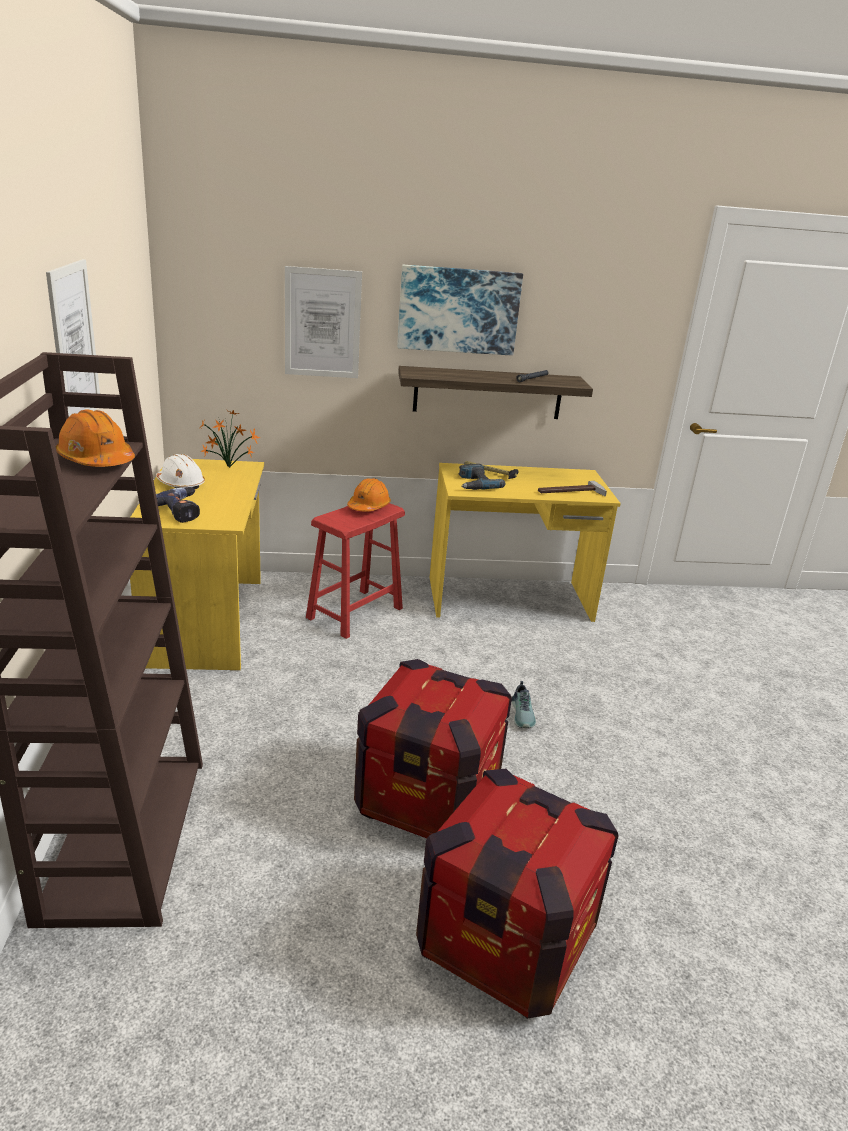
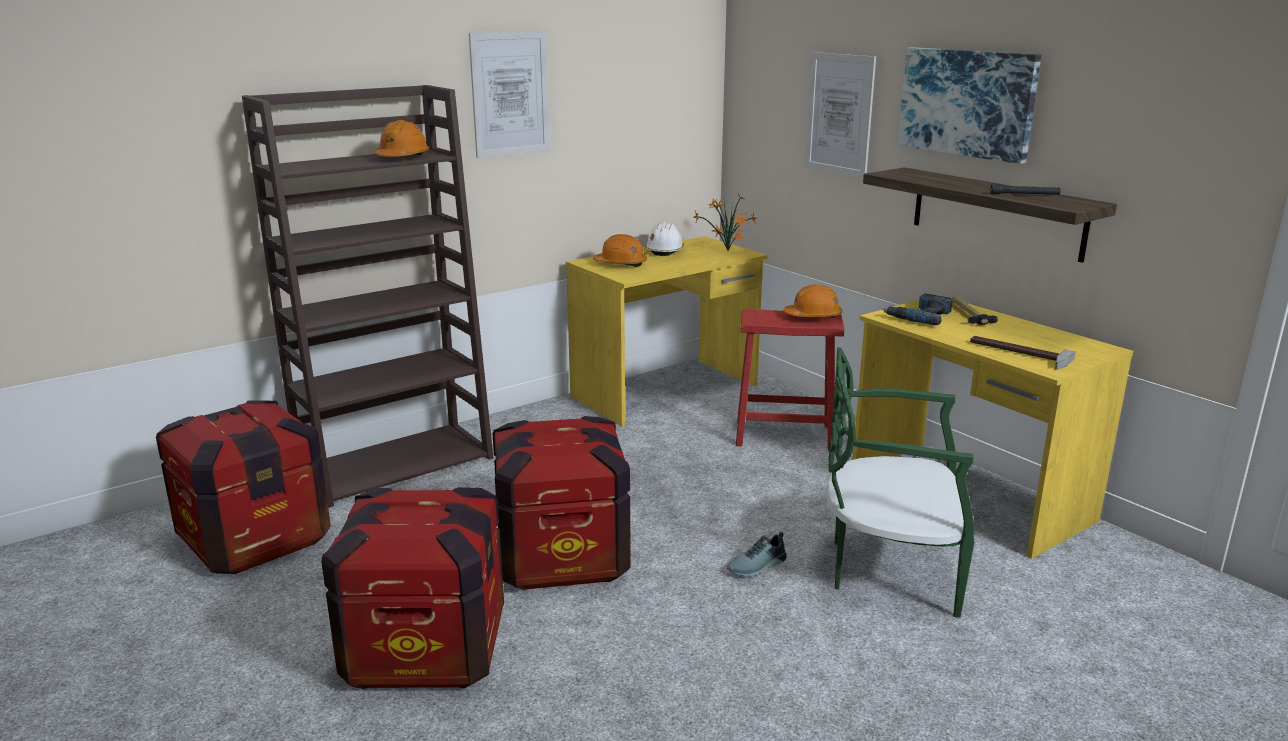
camera: 60 degrees right, 5 degrees down
power drill [156,487,200,523] -> orange hard hat [593,234,647,268]
none -> crate [156,400,331,574]
none -> green chair [826,347,974,618]

